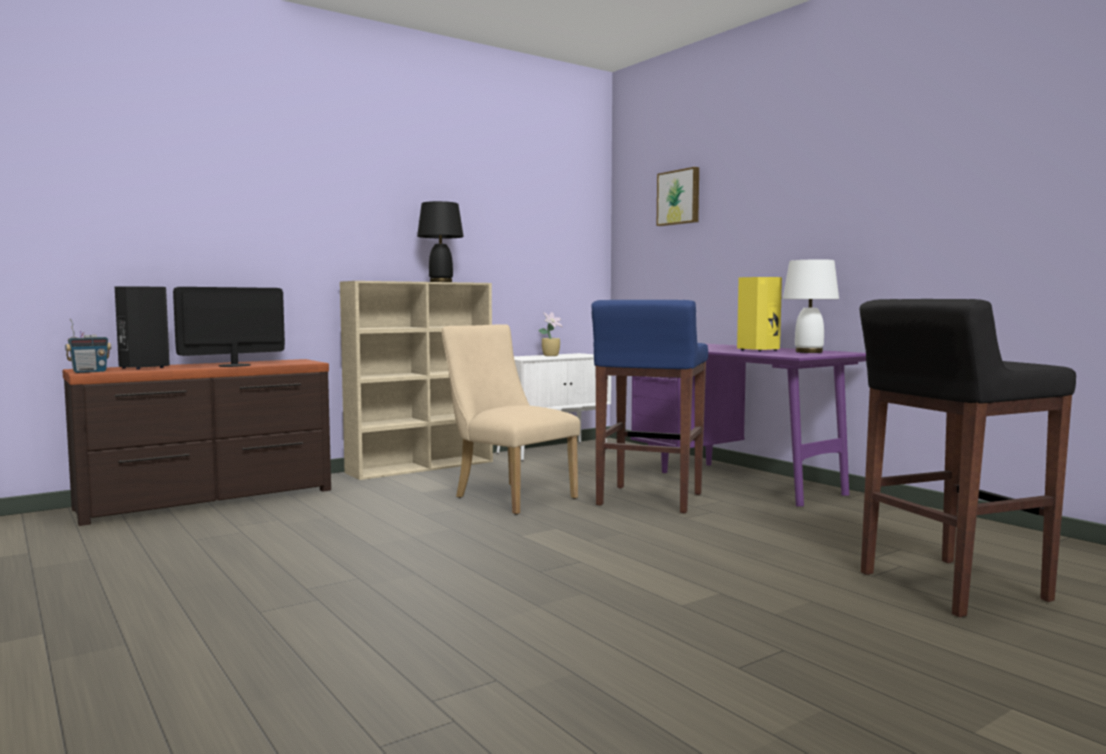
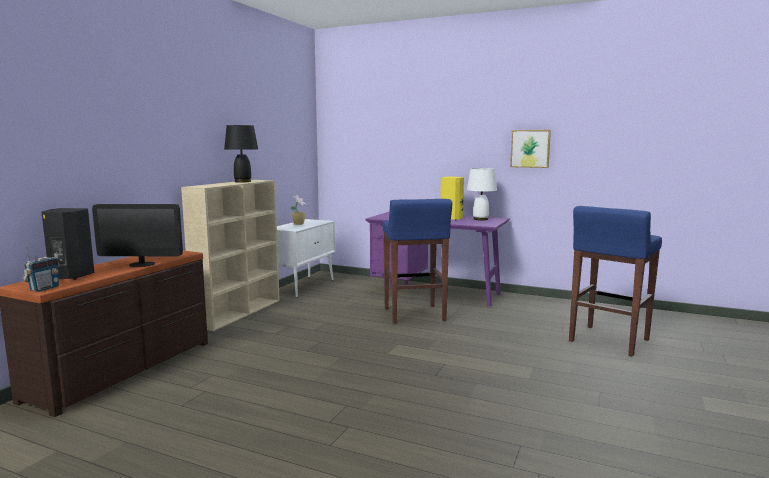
camera: 30 degrees left, 5 degrees up
monitor [173,287,285,367] -> monitor turned 105 degrees counterclockwise [92,204,183,267]
beige chair [441,324,580,515] -> none
picture [657,167,699,226] -> picture moved to [510,130,551,168]
black stool [860,299,1076,617] -> blue stool [569,206,662,357]

